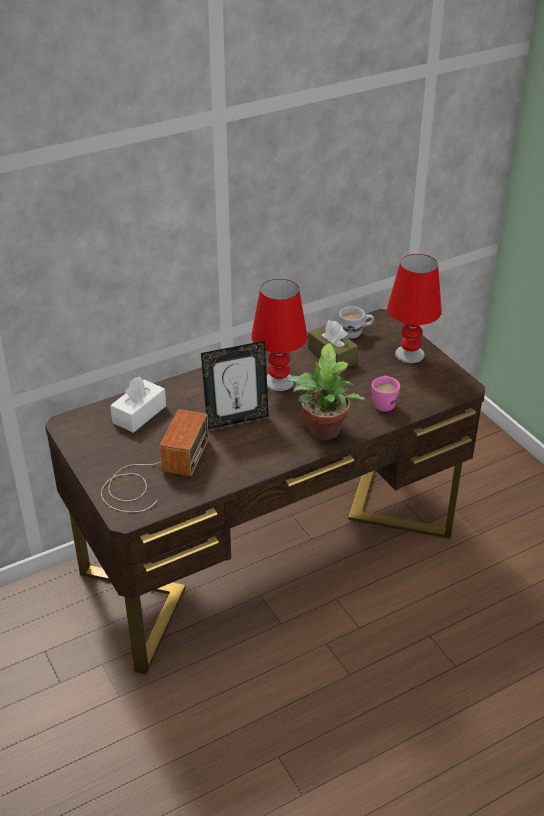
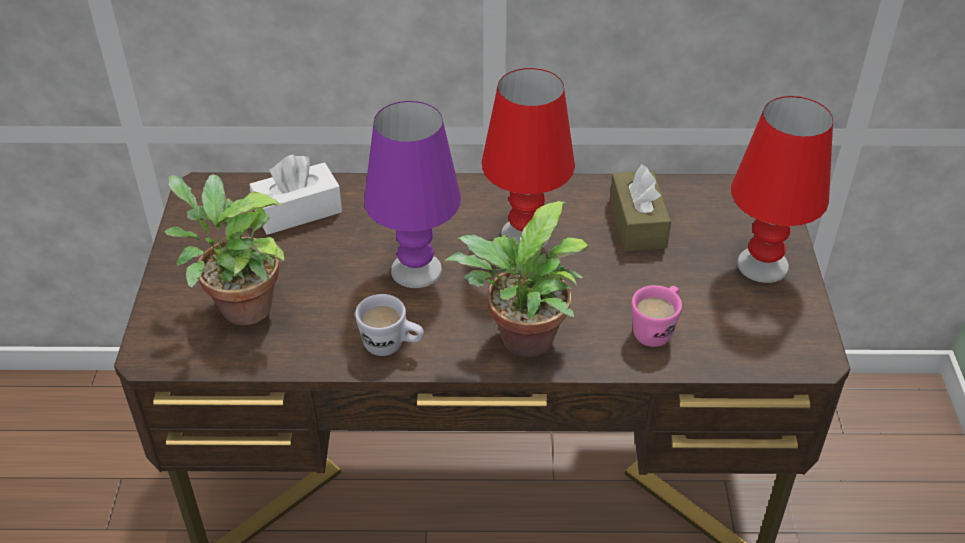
camera: 30 degrees right, 5 degrees up
radio [101,409,209,512] -> potted plant [165,174,285,325]
picture frame [201,341,269,429] -> purple table lamp [364,101,461,288]
white mug [339,306,374,338] -> white mug moved to [355,294,424,356]

